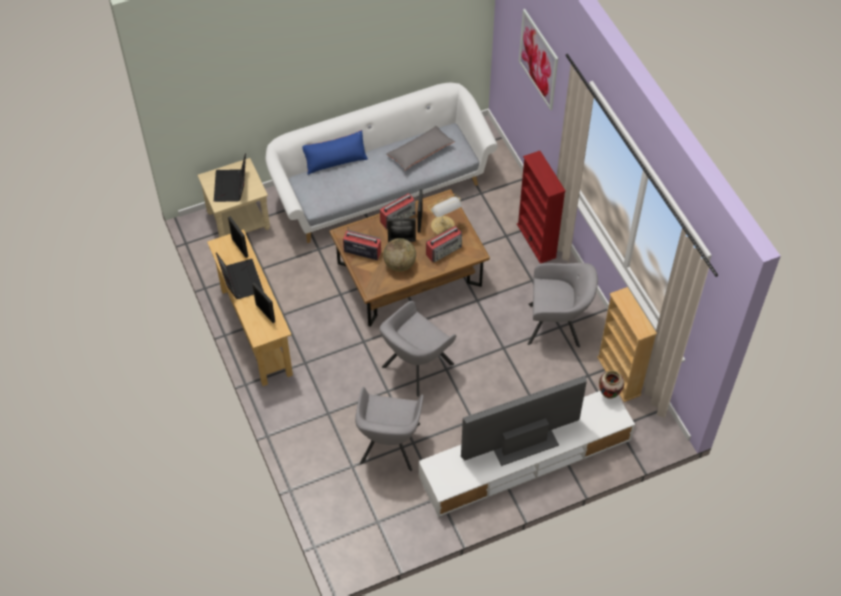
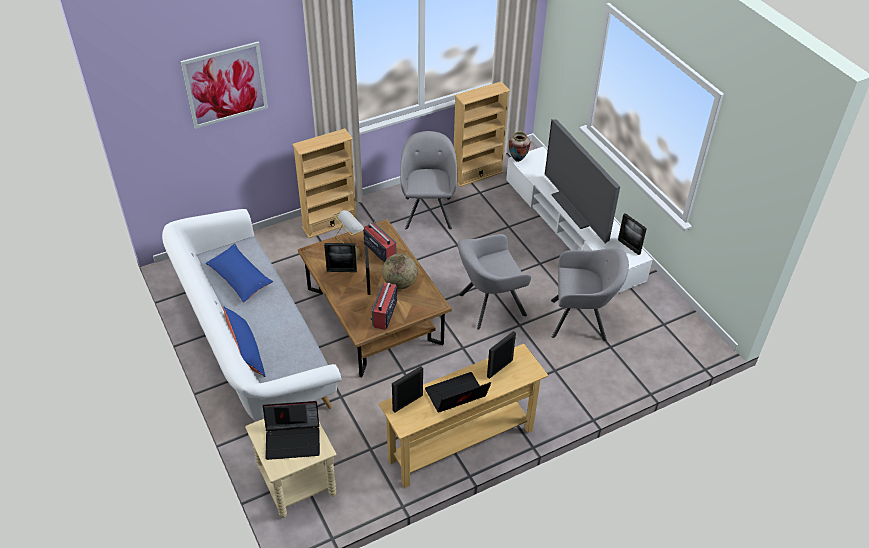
camera: 95 degrees left, 10 degrees down
grey armchair [379,301,456,397] -> grey armchair turned 120 degrees clockwise [458,234,531,330]
radio [380,193,415,229] -> none
grey pillow [386,126,455,170] -> blue pillow [205,244,273,303]
red bookcase [517,151,566,264] -> beige bookcase [292,128,356,238]
none -> picture frame [618,213,647,255]

